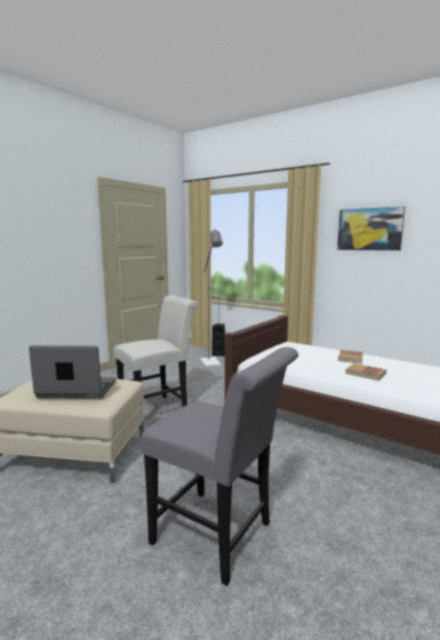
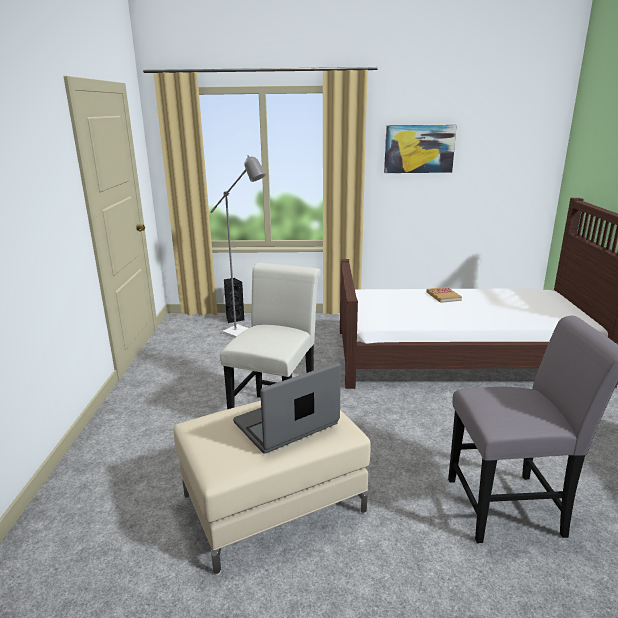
camera: 35 degrees left, 10 degrees up
book [345,363,387,381] -> none

